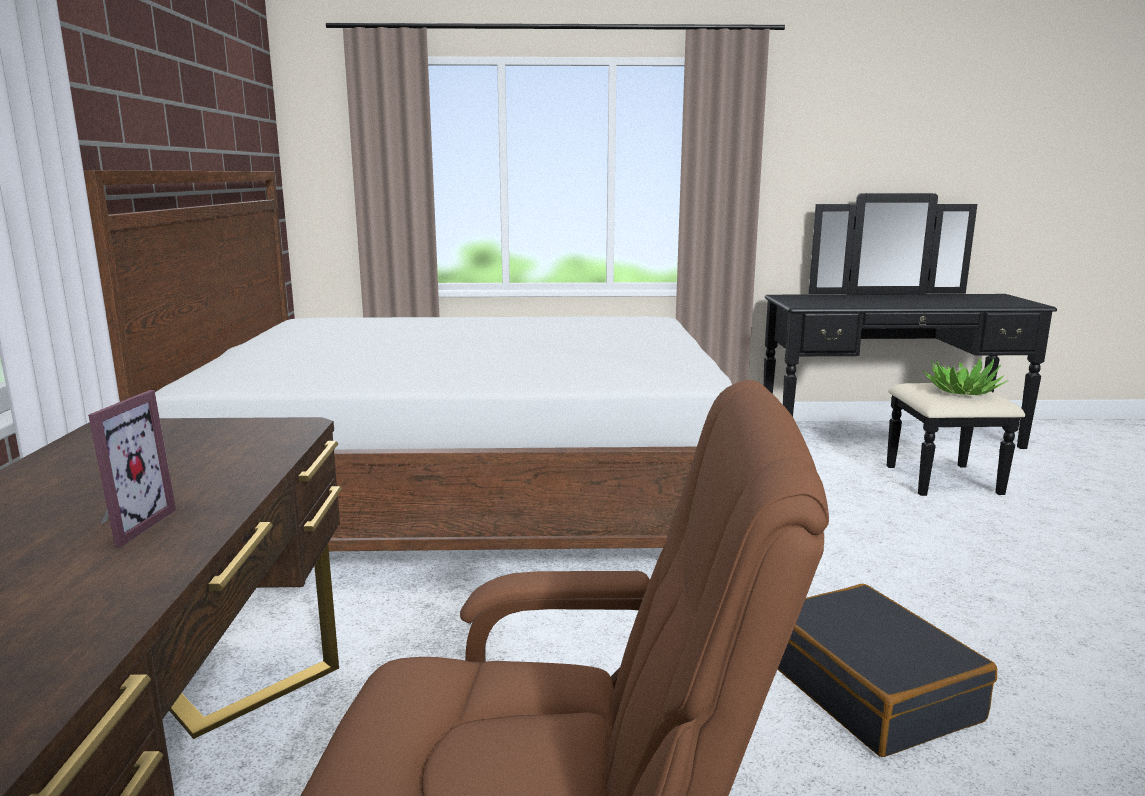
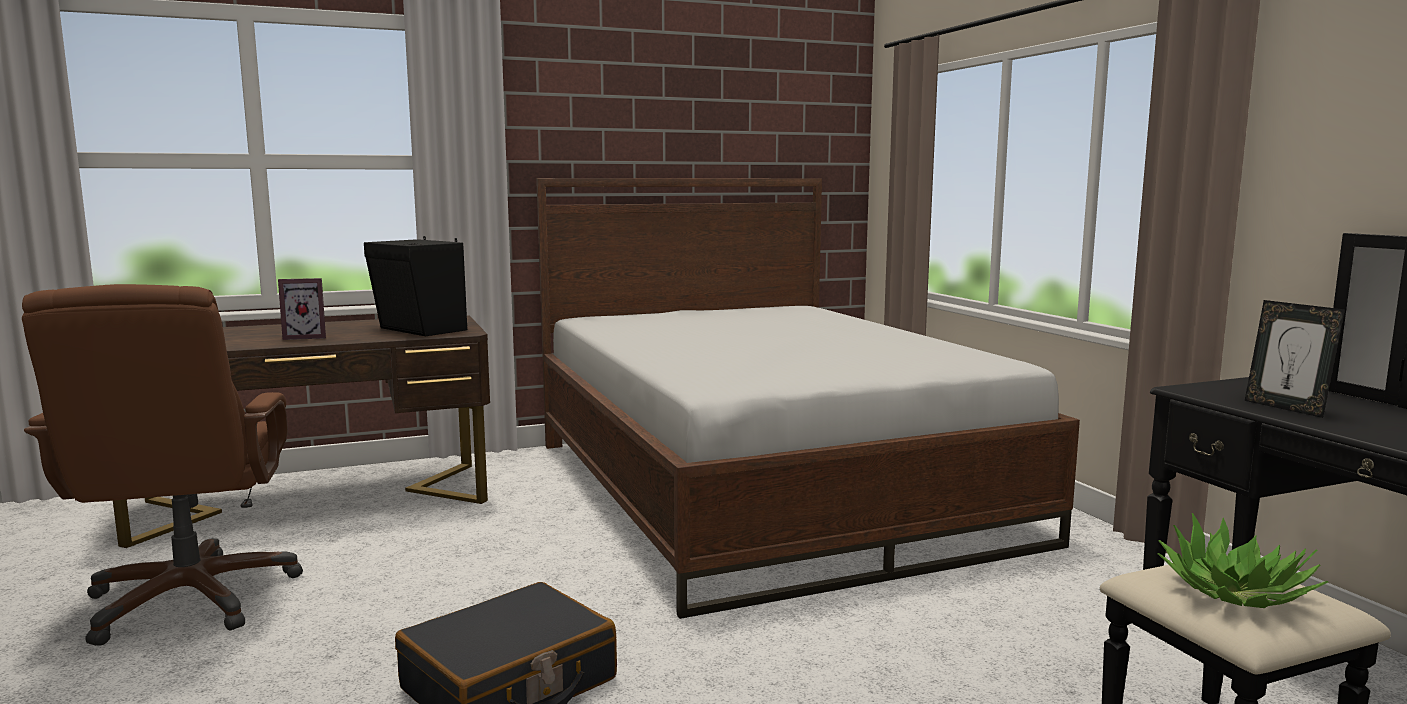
camera: 70 degrees right, 5 degrees down
none -> black speaker [364,236,467,336]
none -> picture frame [1245,300,1345,418]

